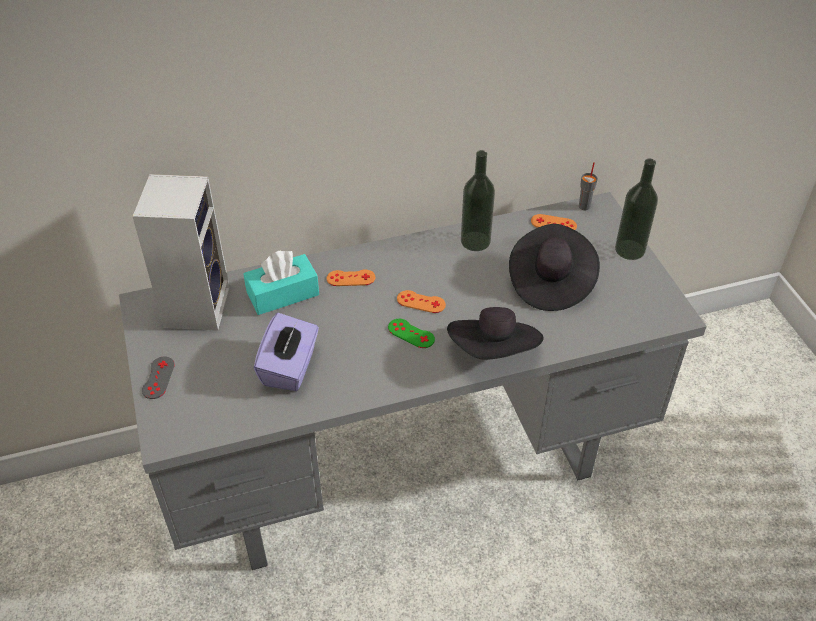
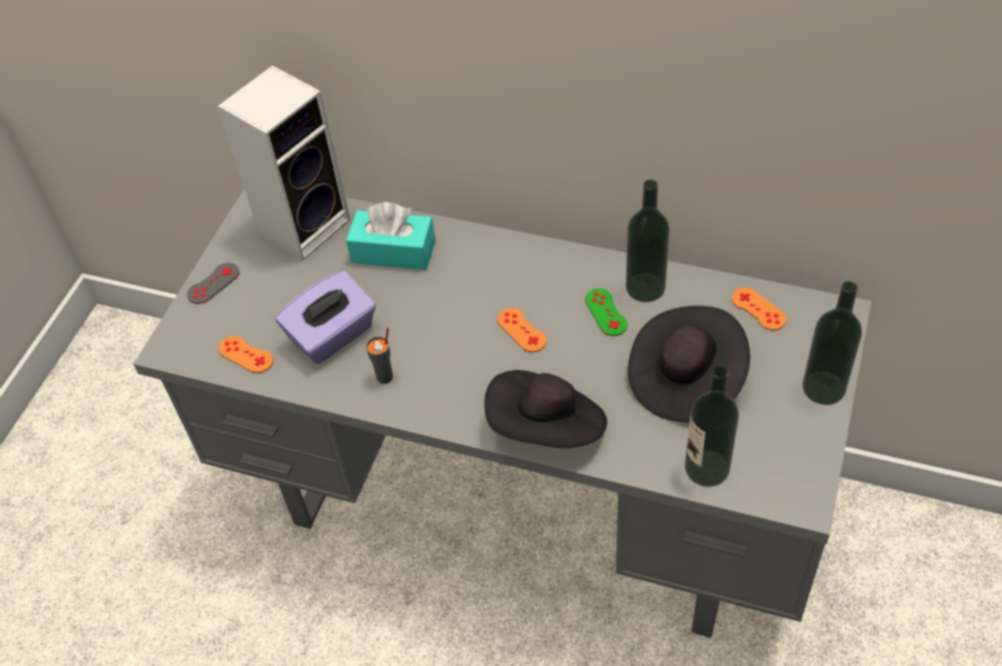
camera: 40 degrees right, 5 degrees up
orange game controller [327,269,375,286] -> orange game controller moved to [219,336,273,373]
green game controller [388,319,435,348] -> green game controller moved to [585,288,627,336]
grey cup [579,162,598,210] -> grey cup moved to [366,328,393,384]
none -> bottle [685,365,739,487]

